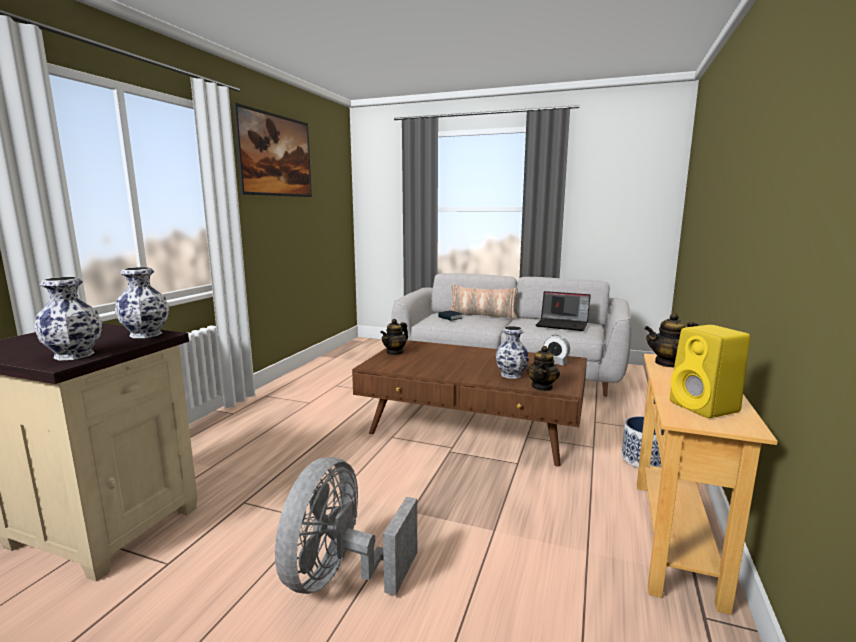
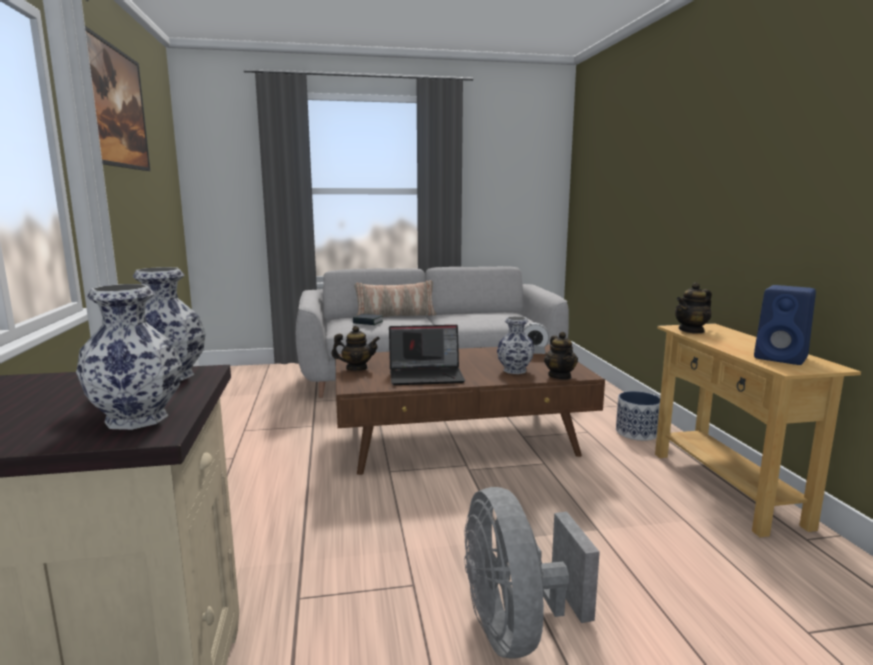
camera: 30 degrees left, 0 degrees up
teapot [380,319,408,355] -> teapot turned 105 degrees counterclockwise [331,326,380,371]
laptop [536,291,591,331] -> laptop moved to [389,325,465,385]
yellow speaker [670,325,750,418] -> blue speaker [754,285,816,365]

